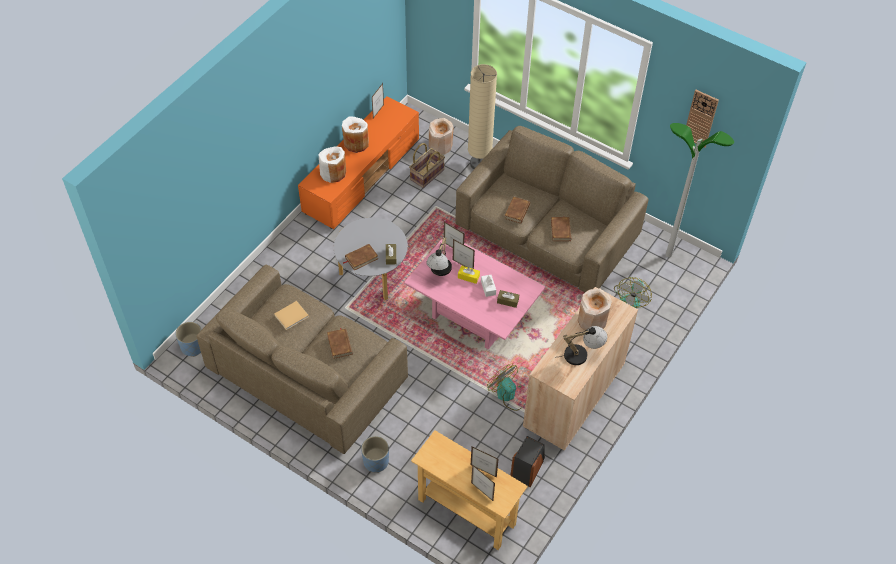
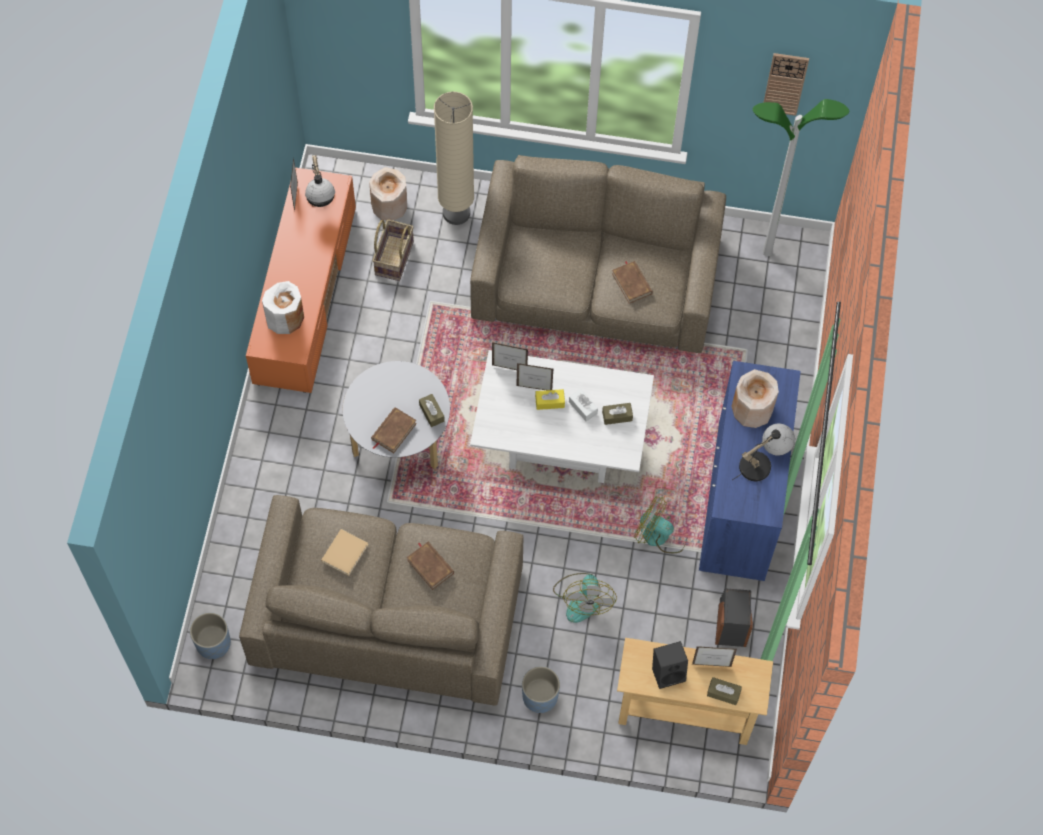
camera: 25 degrees left, 10 degrees up
white vase [342,116,369,153] -> none
pink coffee table [404,238,545,349] -> white coffee table [470,350,654,483]
table lamp [426,237,452,276] -> table lamp moved to [305,155,335,207]
picture frame [471,464,495,501] -> brown tissue box [707,677,742,705]
brown book [504,197,530,224] -> none
beige cabinet [523,287,638,451] -> blue cabinet [699,361,801,581]
fan [614,277,652,308] -> fan moved to [553,573,617,623]
none -> black speaker [652,641,688,689]

